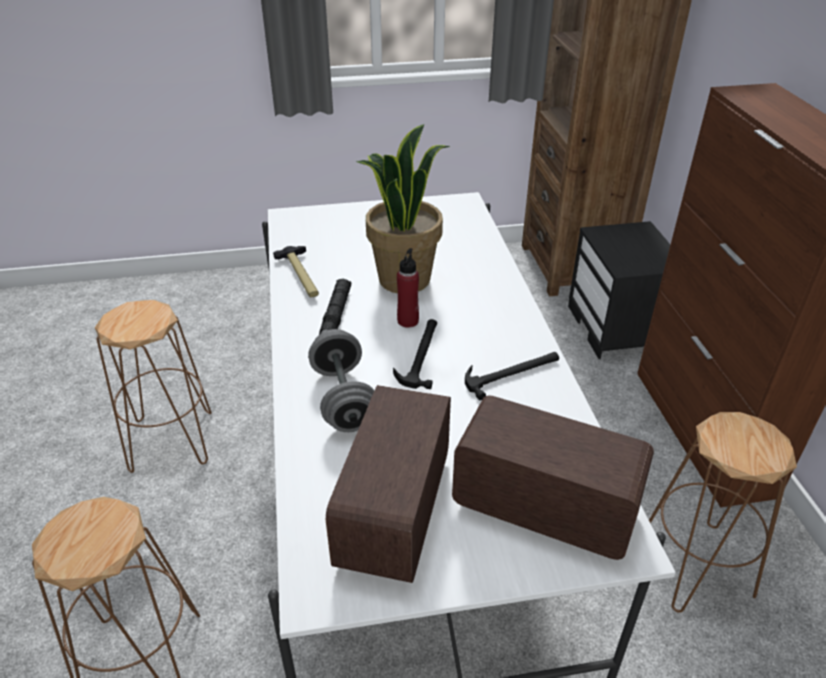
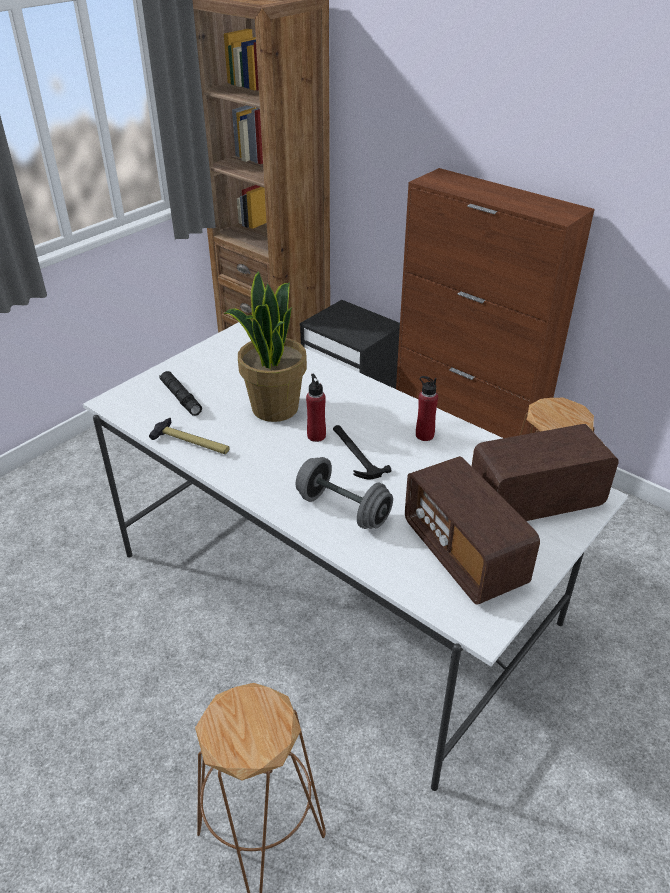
camera: 40 degrees left, 0 degrees up
brown stool [95,300,212,473] -> none
black flashlight [319,278,351,335] -> black flashlight moved to [159,371,202,416]
hammer [465,352,559,400] -> red bottle [416,376,438,441]

